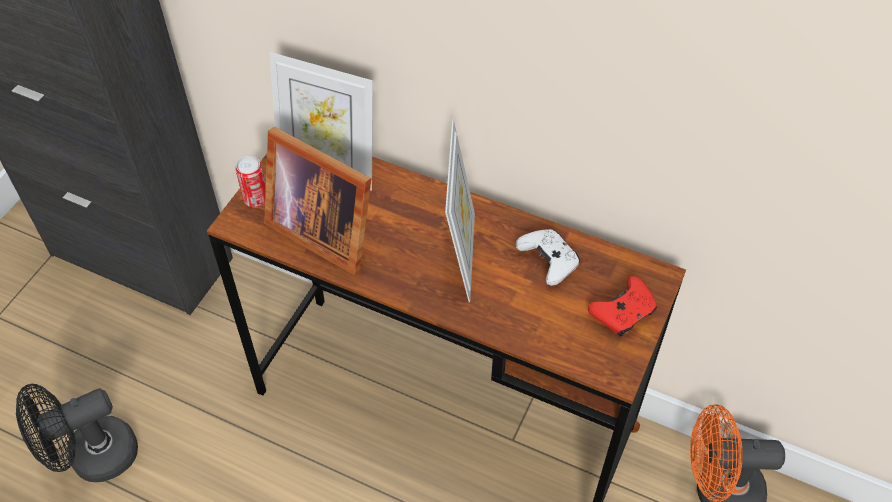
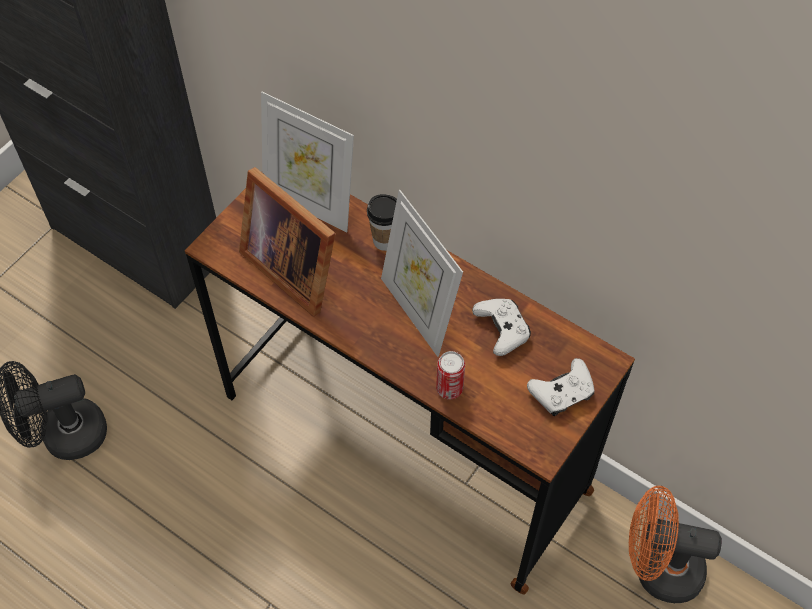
camera: 10 degrees right, 5 degrees up
can [235,156,266,207] -> can moved to [436,351,465,399]
picture frame [445,119,475,302] -> picture frame turned 135 degrees clockwise [381,190,463,357]
red game controller [588,276,657,336] -> white game controller [527,358,594,416]
none -> cup [367,194,397,251]

